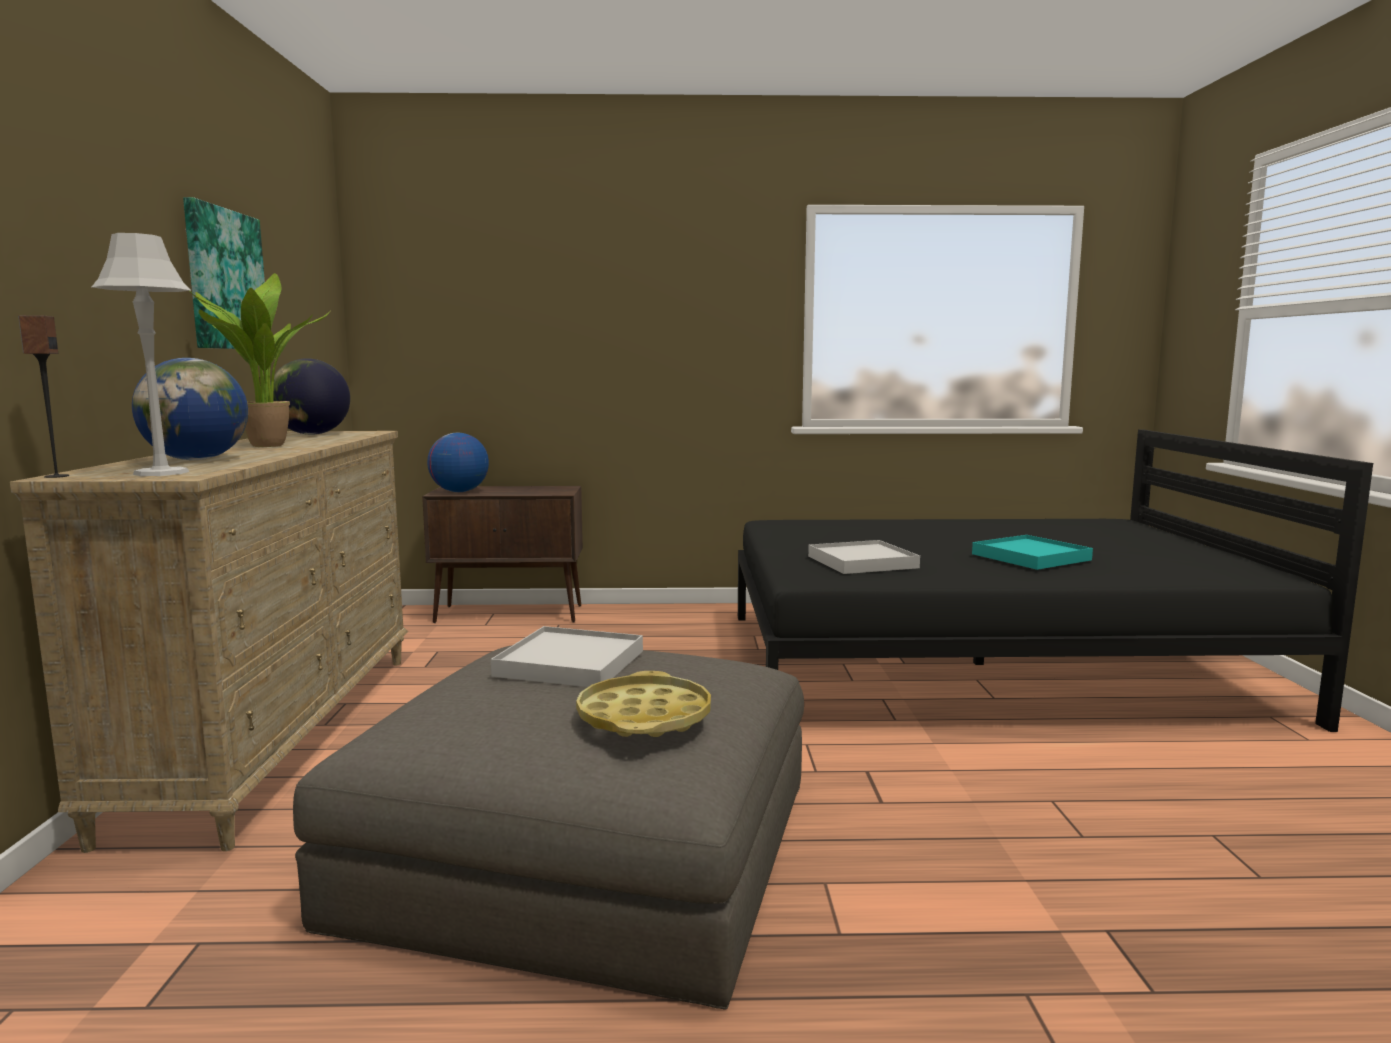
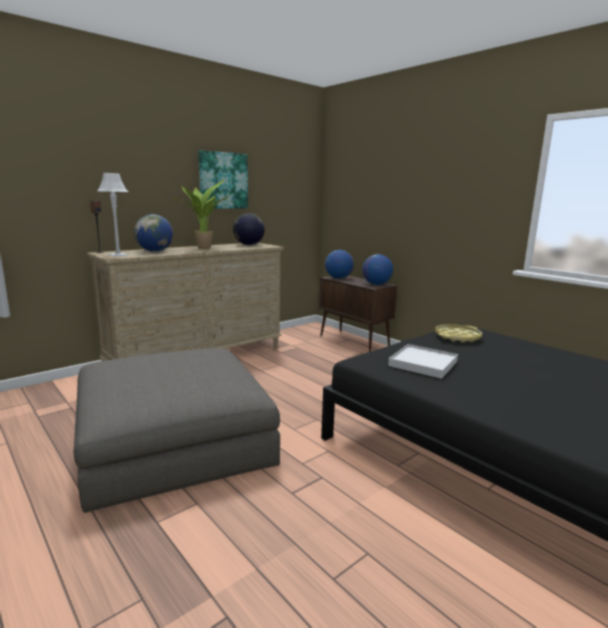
camera: 50 degrees right, 5 degrees up
white tray [491,626,643,687] -> none
yellow tray [576,671,711,737] -> yellow tray moved to [435,324,482,343]
turquoise tray [972,535,1093,570] -> none
none -> globe [362,254,393,285]

